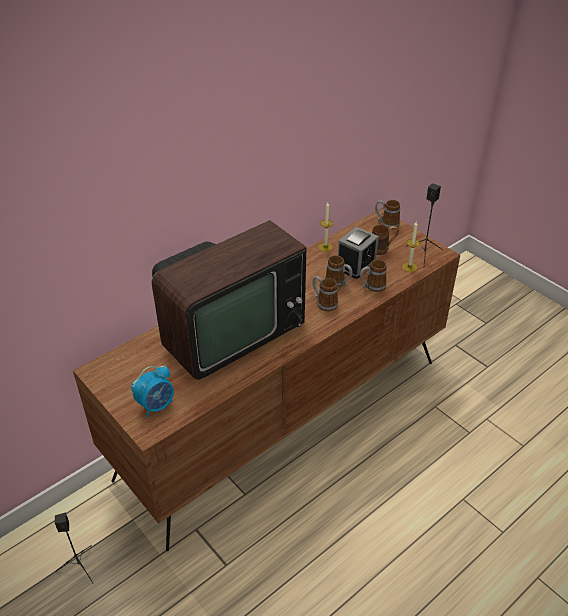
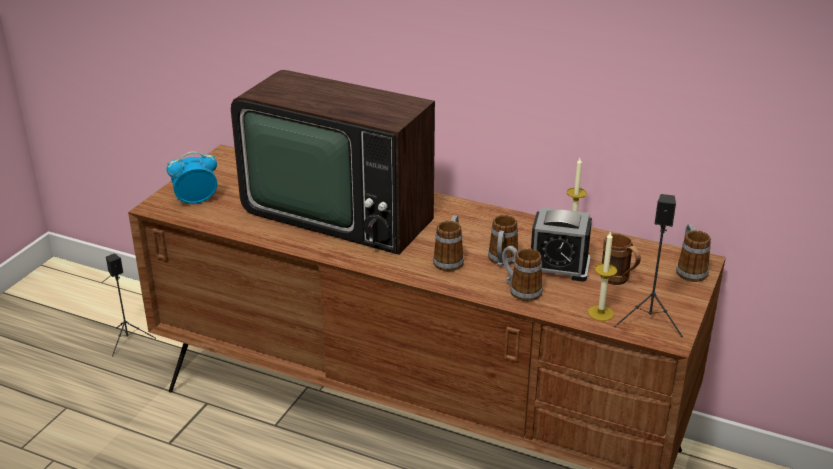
camera: 65 degrees right, 10 degrees down
alarm clock [131,365,174,417] -> alarm clock turned 135 degrees clockwise [167,152,217,204]

